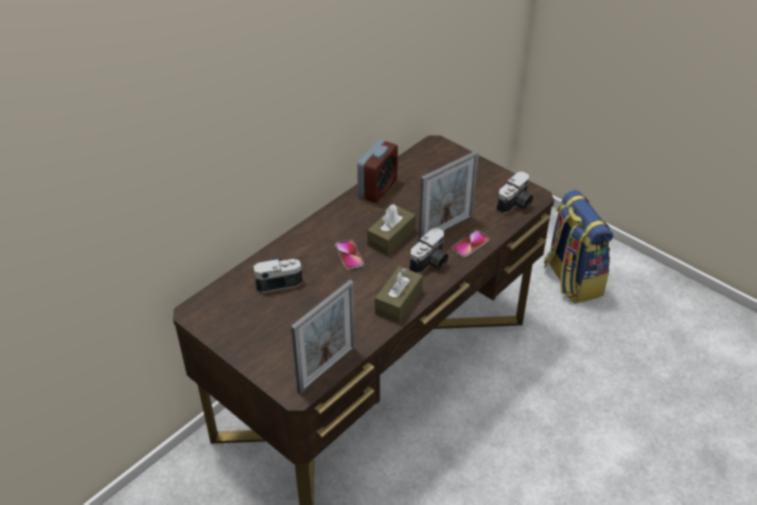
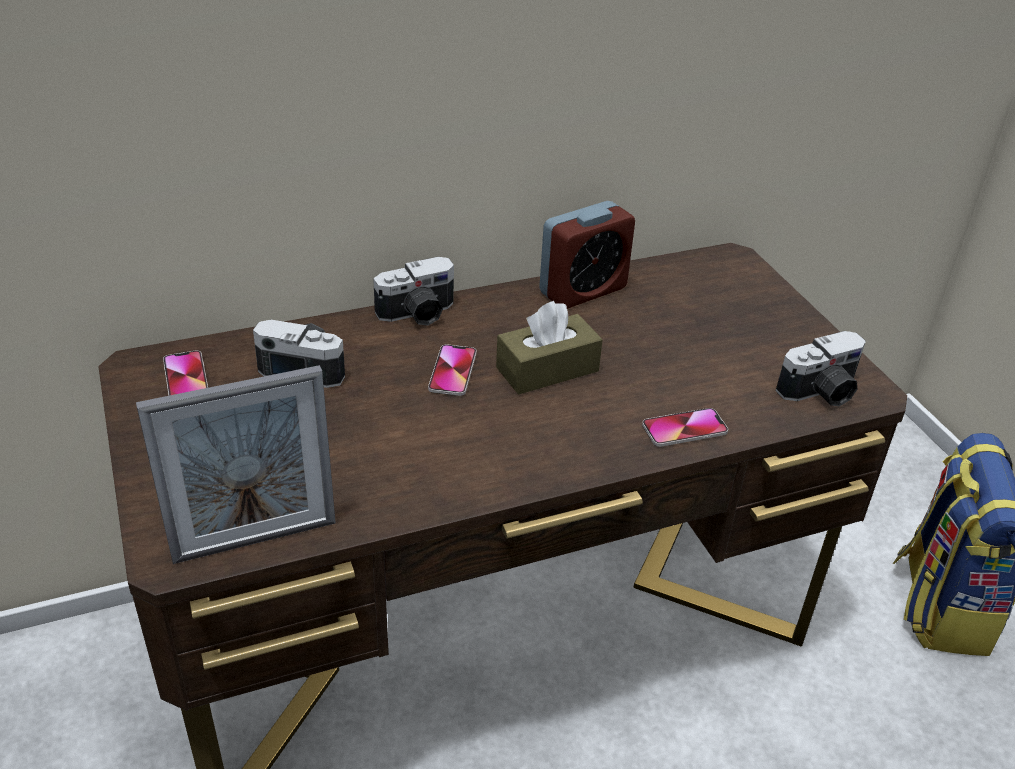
camera: 25 degrees right, 5 degrees down
brown tissue box [375,266,423,323] -> none
camera [410,228,448,274] -> camera moved to [373,257,454,326]
picture frame [418,151,479,242] -> none
none -> phone [163,351,208,396]

